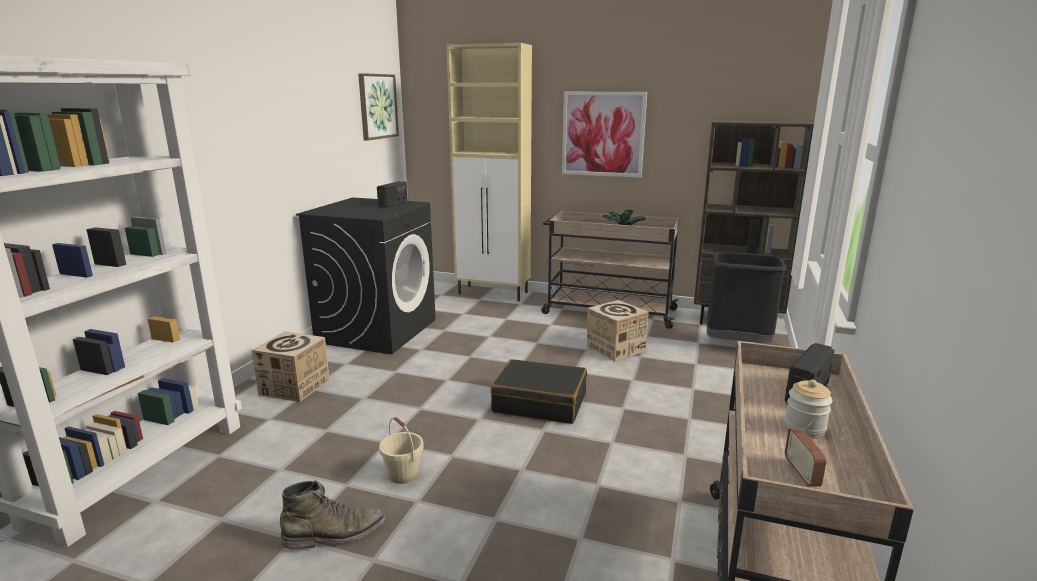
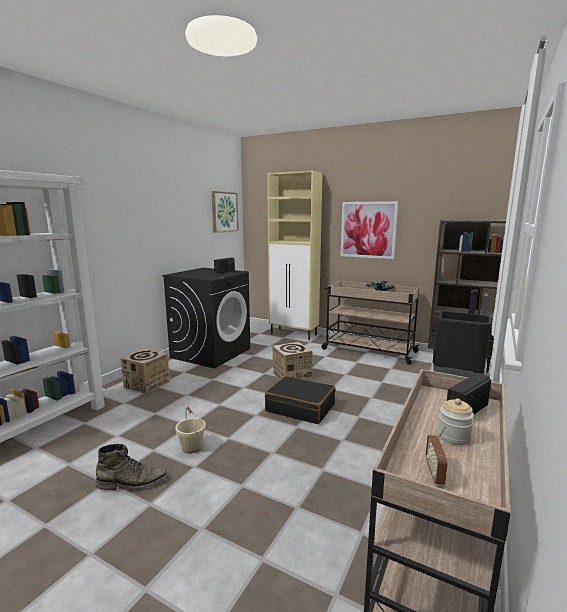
camera: 10 degrees right, 5 degrees down
cardboard box [587,300,649,361] -> cardboard box moved to [272,342,313,380]

